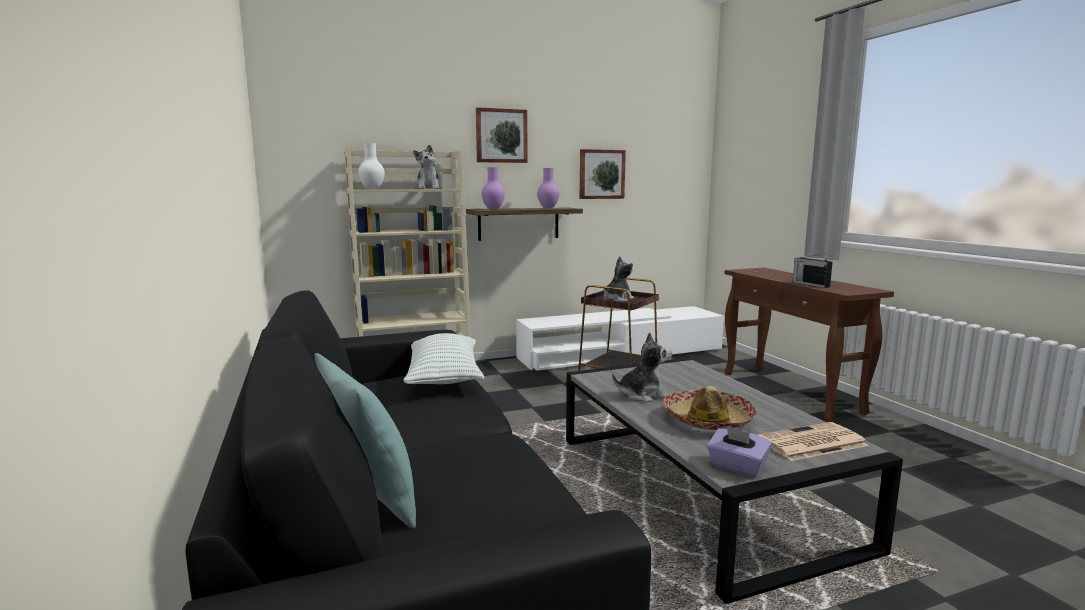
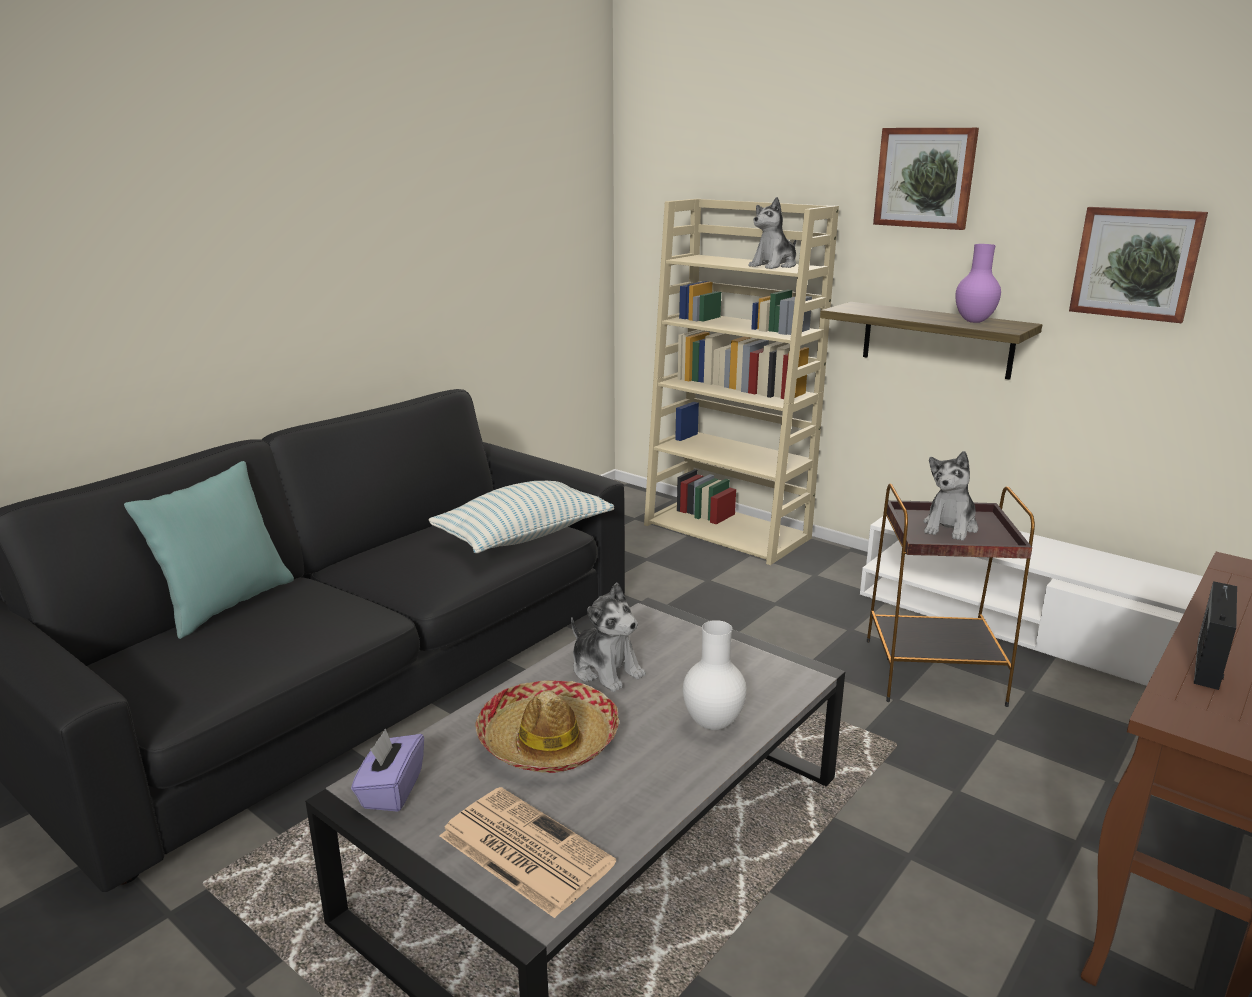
camera: 60 degrees right, 10 degrees up
white vase [358,143,385,189] -> white vase moved to [683,620,747,730]
purple vase [482,167,505,209] -> none
plush toy [604,256,634,302] -> plush toy turned 105 degrees clockwise [923,451,978,541]

